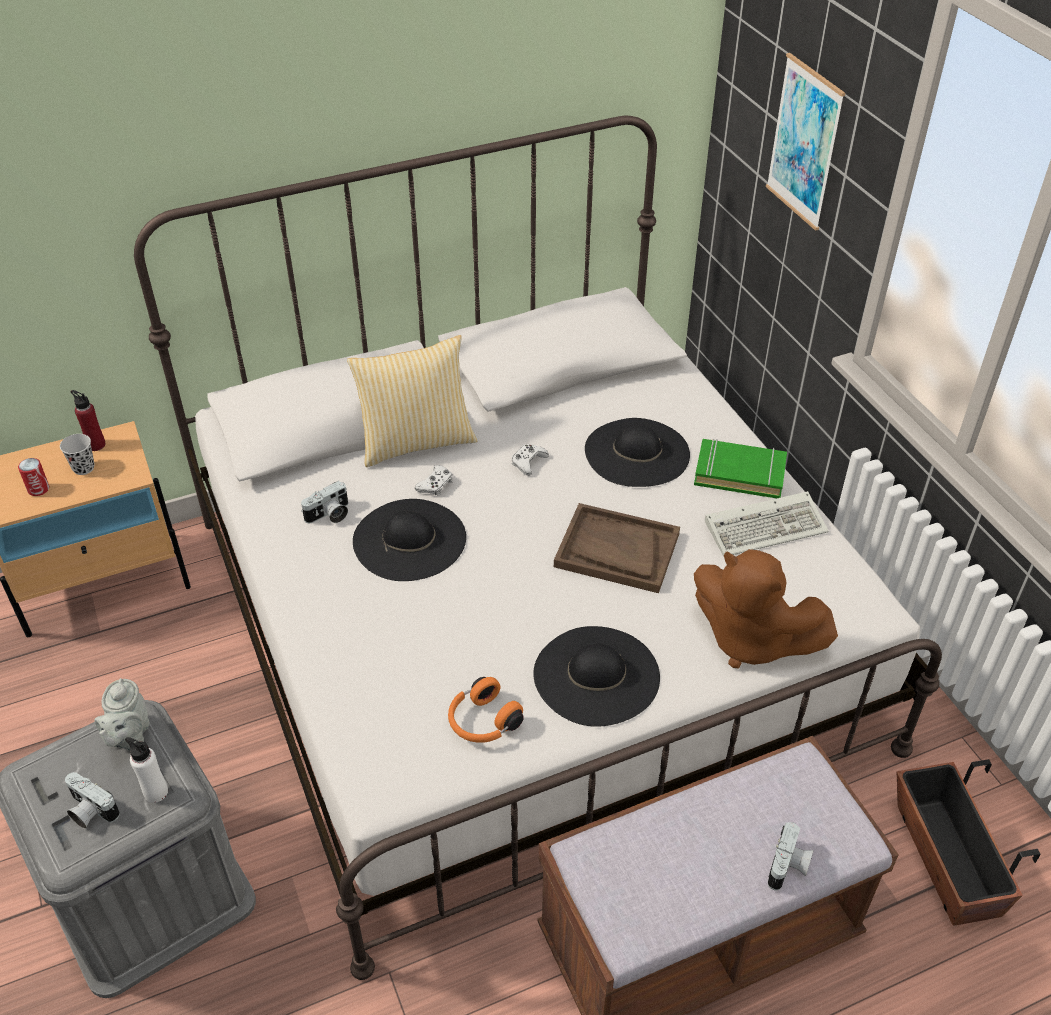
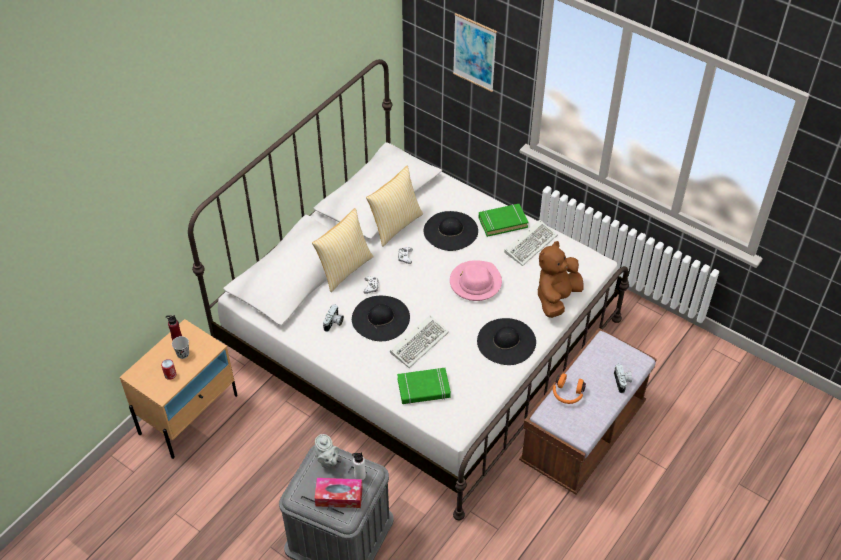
camera: 30 degrees left, 5 degrees up
camera [65,772,120,829] -> tissue box [314,478,363,508]
orange headphones [448,677,524,743] -> orange headphones moved to [553,373,586,404]
brown tray [554,503,680,593] -> pink hat [450,260,502,301]
brown plush toy [694,549,838,669] -> brown plush toy turned 120 degrees clockwise [538,241,584,318]
planter [897,759,1041,926] -> none
none -> pillow [366,166,423,247]
none -> keyboard [390,315,449,368]
none -> green book [397,368,451,404]

